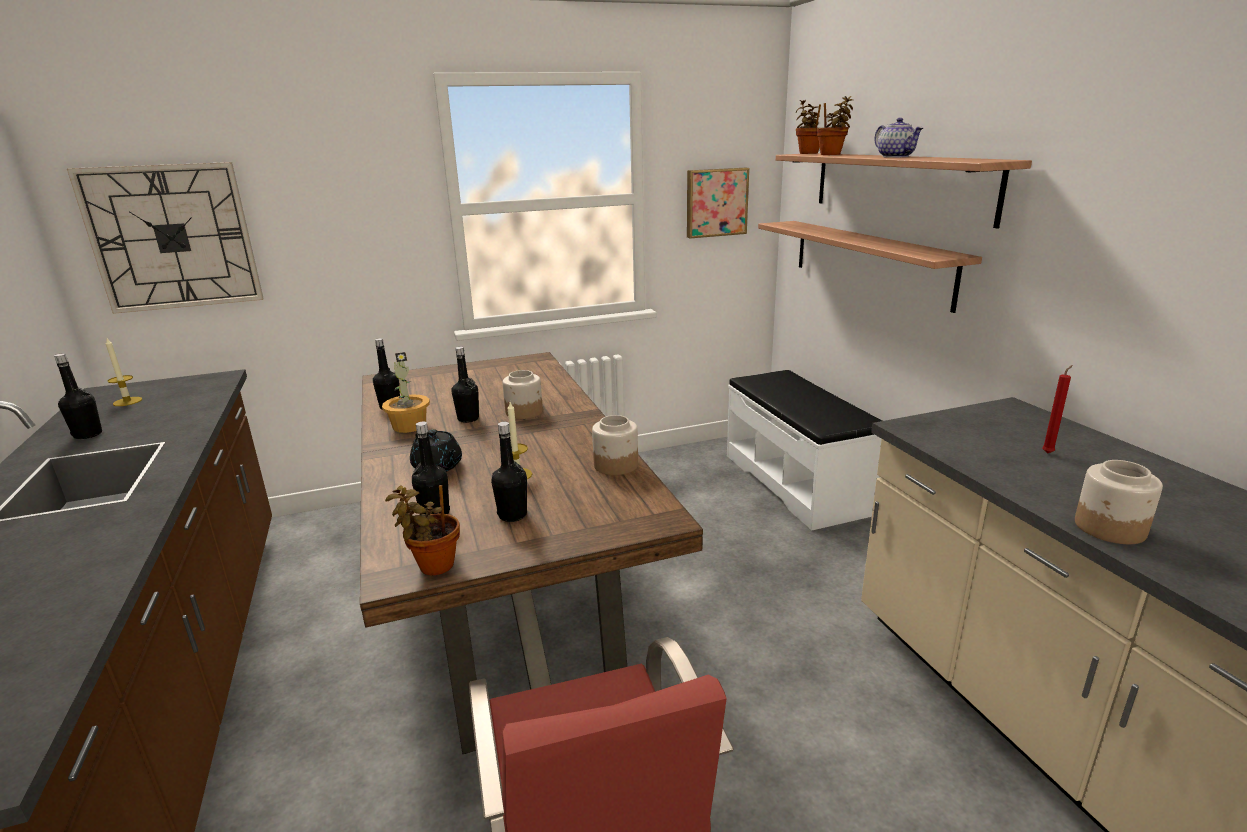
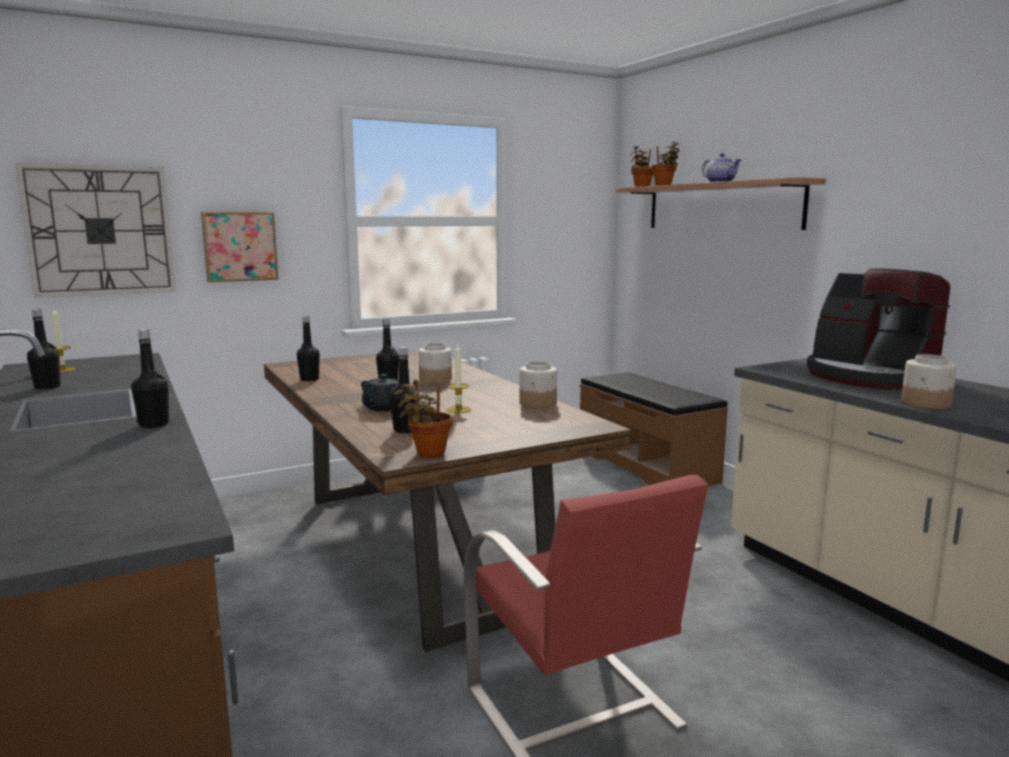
camera: 10 degrees left, 10 degrees down
potted plant [382,352,430,433] -> none
black bottle [491,422,527,522] -> black bottle moved to [131,329,169,428]
picture [687,168,749,238] -> picture moved to [201,212,279,282]
white bench [727,370,882,531] -> brown bench [580,372,728,487]
shelf [758,221,982,313] -> none
red candle [1042,365,1073,454] -> coffee machine [807,269,950,390]

